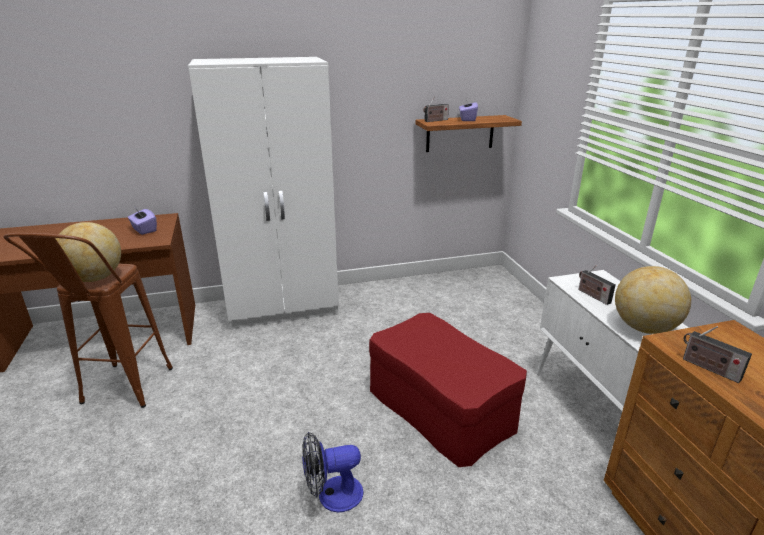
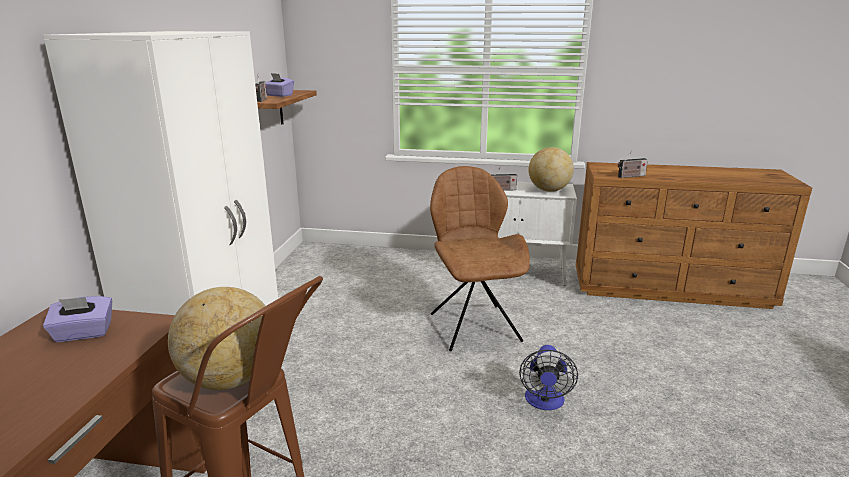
camera: 65 degrees left, 5 degrees down
red ottoman [369,313,527,467] -> brown chair [430,166,530,351]

